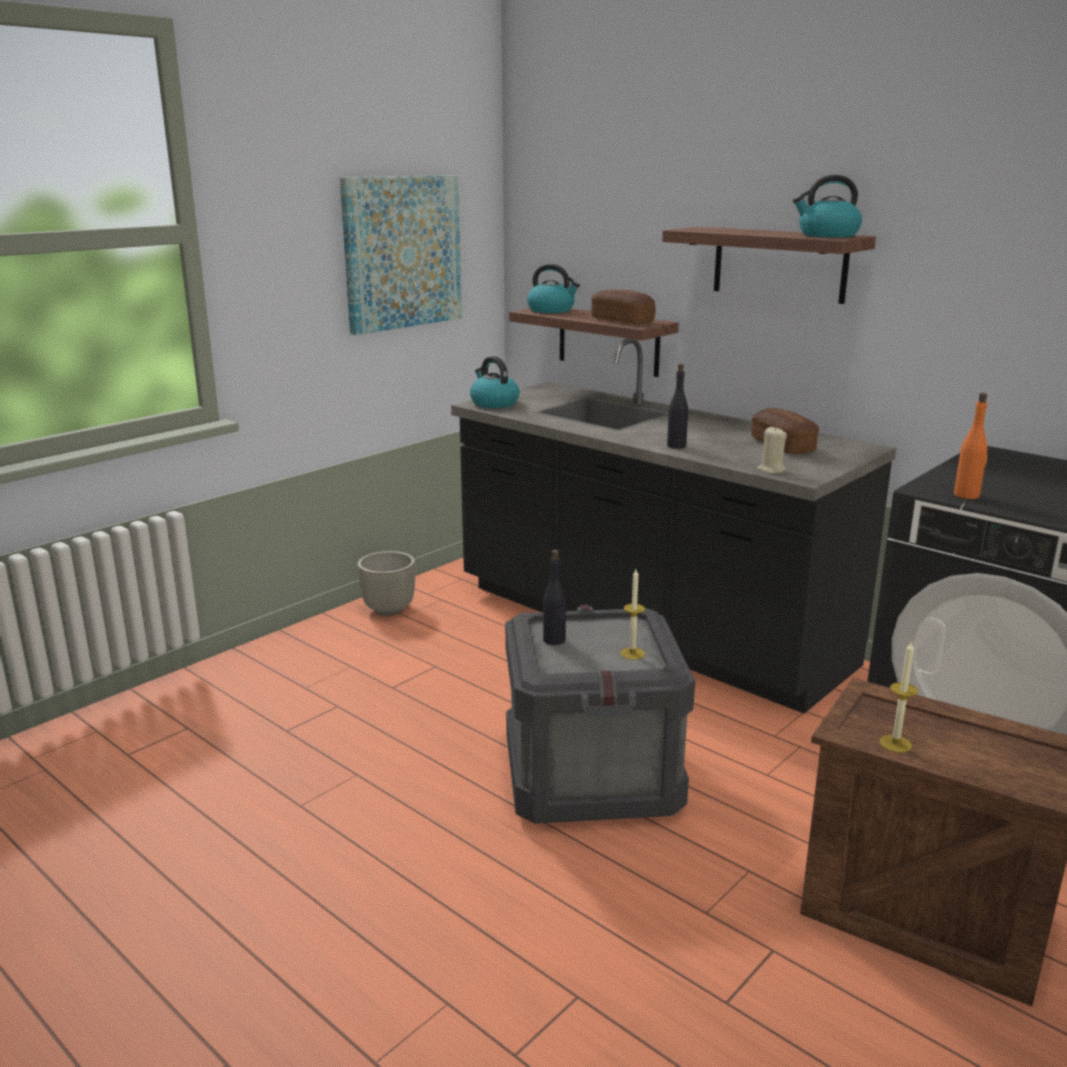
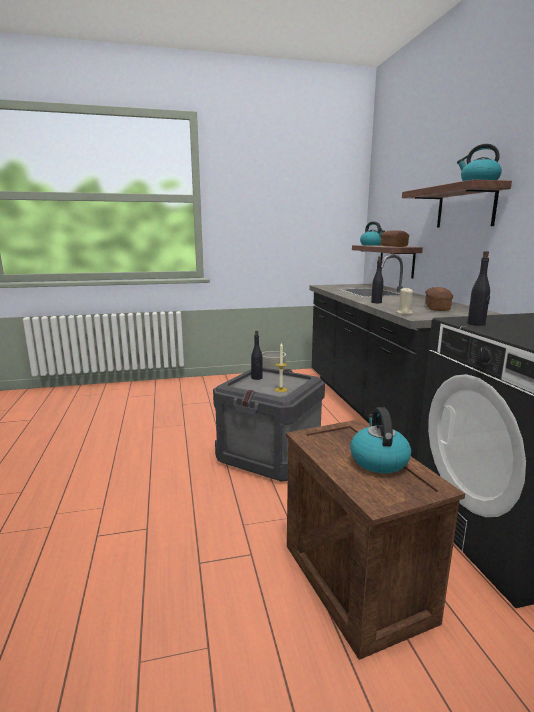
camera: 35 degrees right, 5 degrees down
picture [340,175,462,335] -> none
kettle [470,356,520,408] -> kettle moved to [350,407,411,473]
candle [879,641,918,753] -> none
orange bottle [954,393,987,499] -> black bottle [467,251,490,326]

